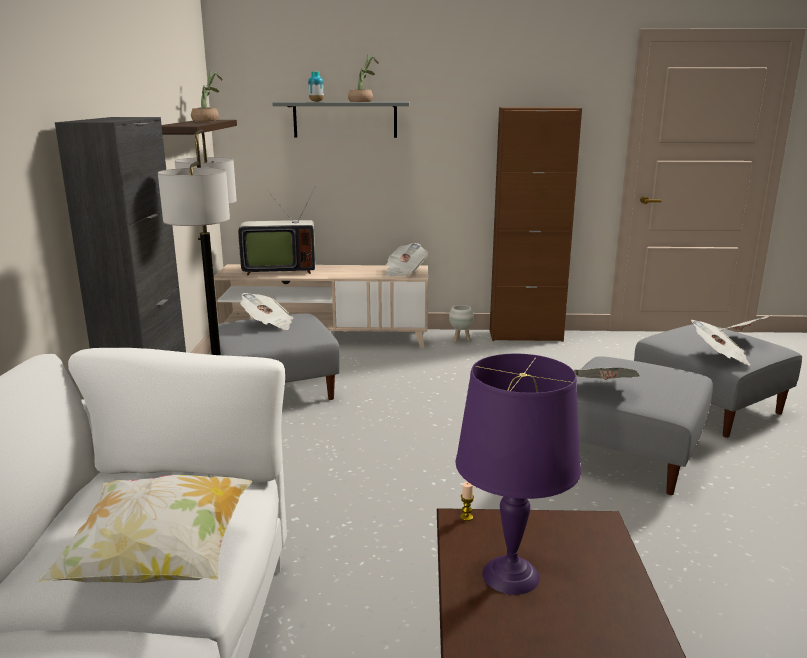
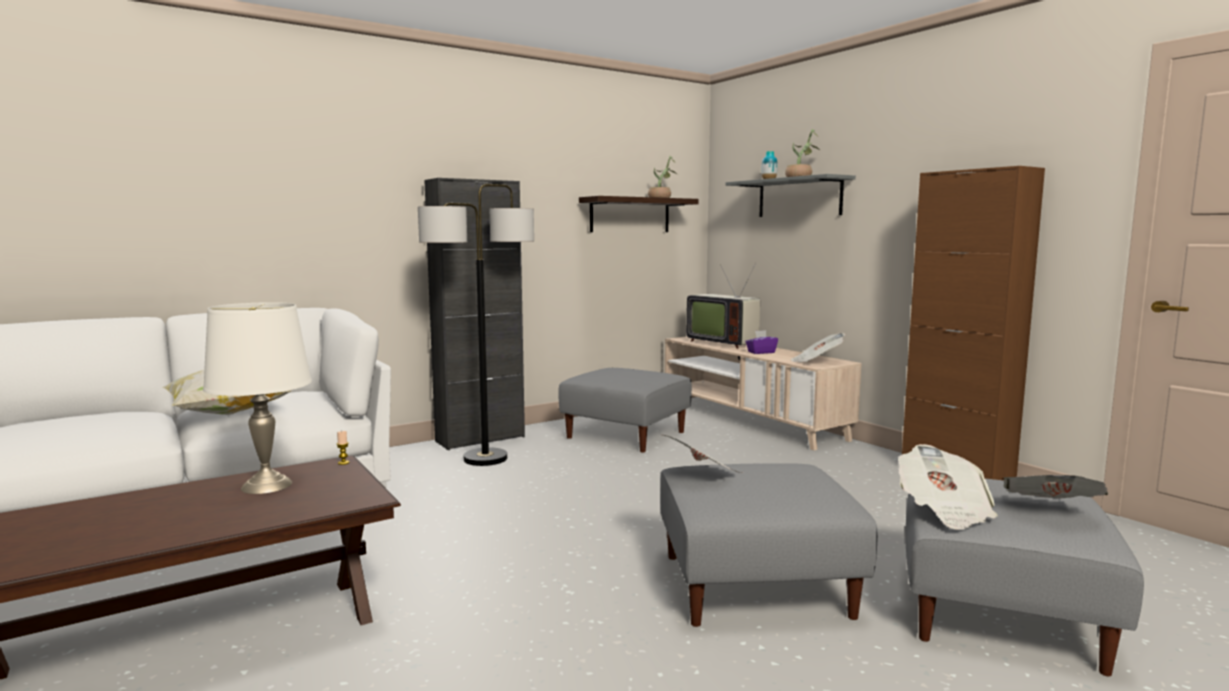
camera: 55 degrees right, 10 degrees down
newspaper [240,293,293,330] -> none
white planter [449,305,474,342] -> none
purple table lamp [456,354,581,595] -> white table lamp [203,302,312,494]
none -> purple tissue box [745,330,778,354]

